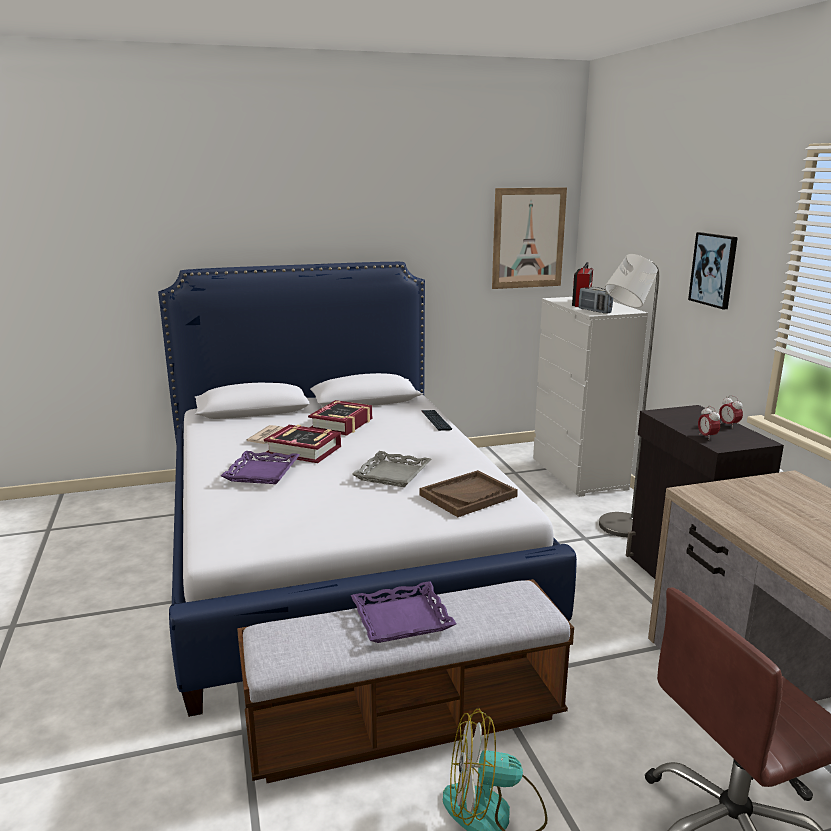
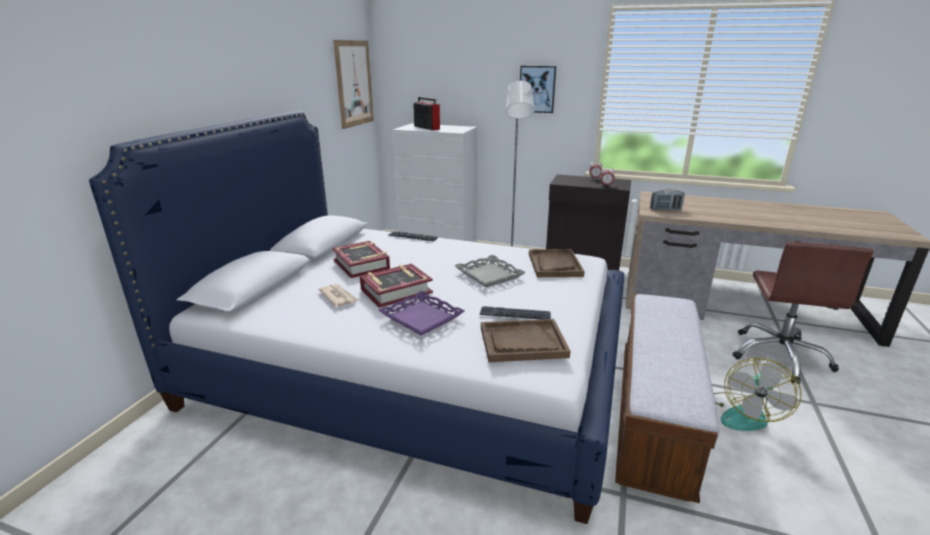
camera: 55 degrees left, 5 degrees up
purple tray [351,581,457,643] -> none
radio [579,287,613,314] -> radio moved to [650,189,685,210]
none -> keyboard [480,306,551,319]
none -> brown tray [481,319,570,362]

